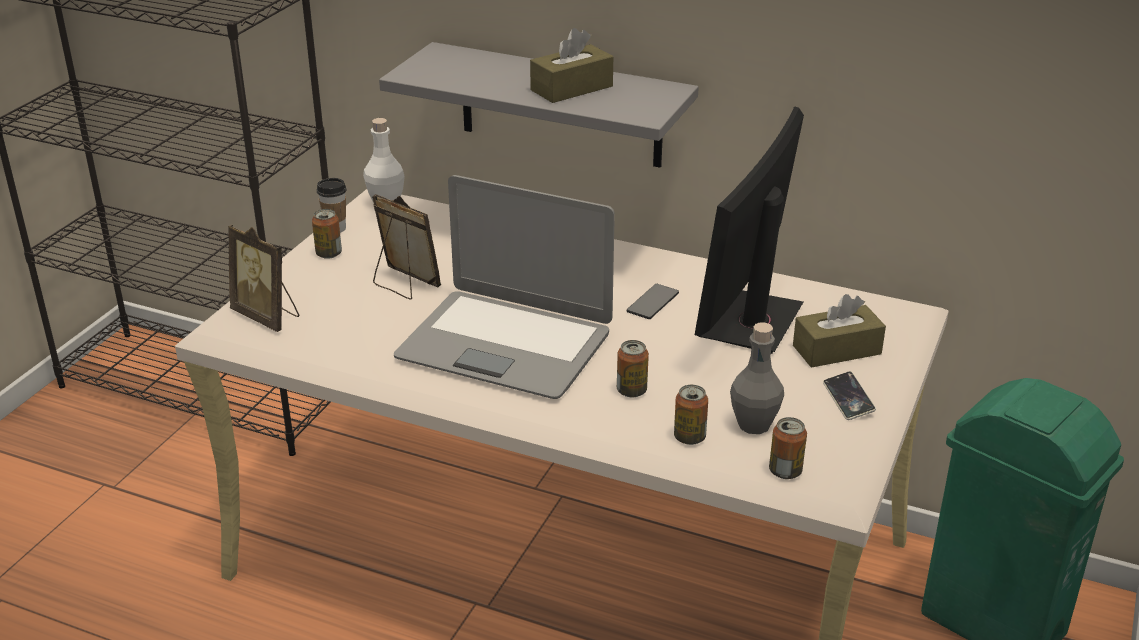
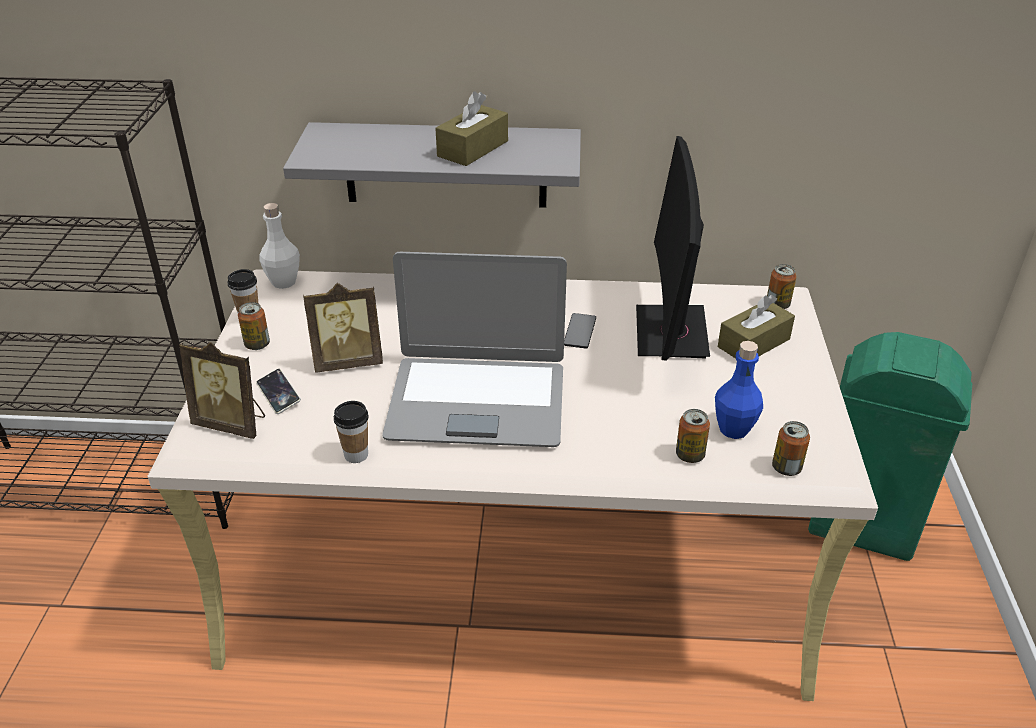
camera: 20 degrees left, 5 degrees up
picture frame [372,194,441,300] -> picture frame turned 150 degrees clockwise [303,283,383,373]
can [617,340,649,397] -> can moved to [767,264,797,309]
grey bottle [730,322,784,434] -> blue bottle [715,341,763,439]
phone [823,371,876,420] -> phone moved to [256,369,301,414]
none -> cup [334,401,369,463]

